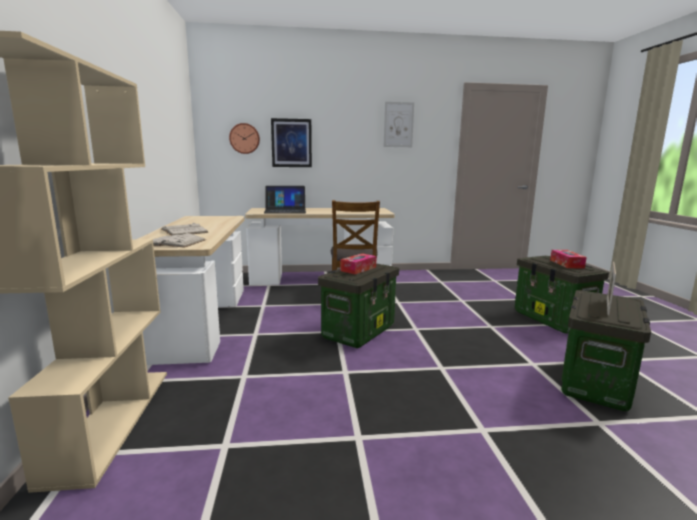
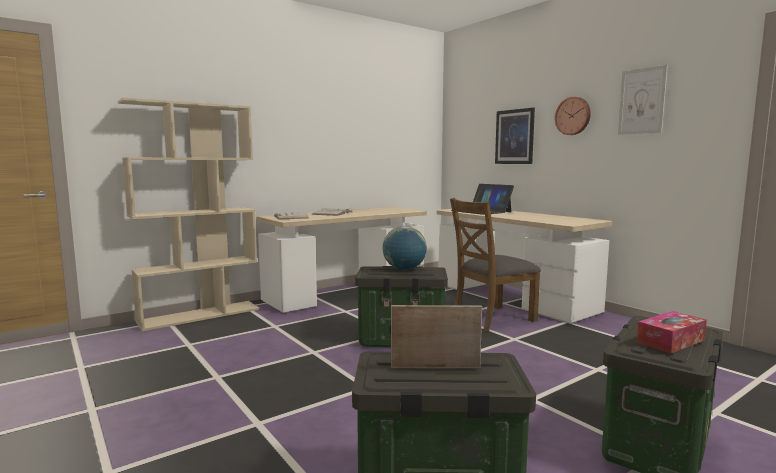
camera: 60 degrees right, 5 degrees down
wall clock [229,123,260,154] -> wall clock moved to [555,97,591,135]
tissue box [340,253,376,274] -> globe [383,226,427,270]

